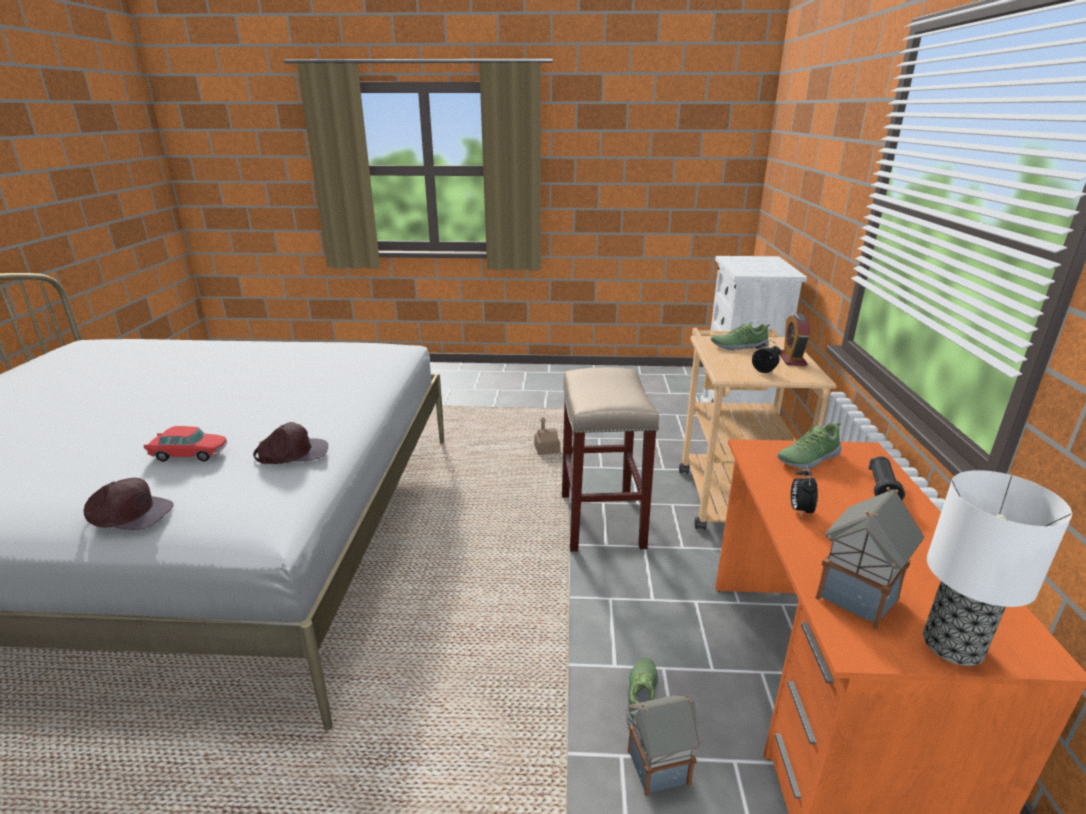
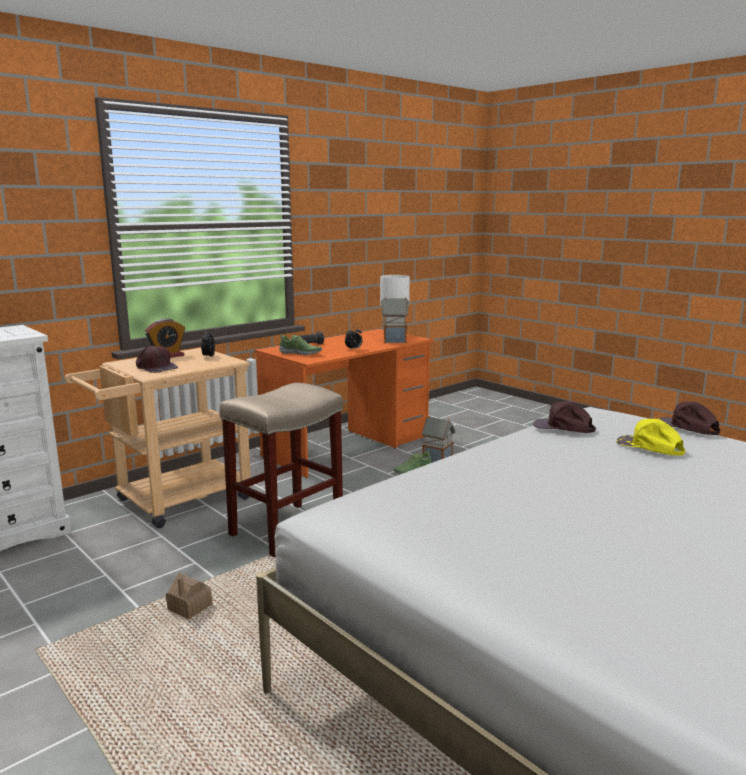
camera: 135 degrees left, 10 degrees down
toy car [144,426,227,462] -> yellow cap [616,419,685,456]
shoe [711,323,770,350] -> brown cap [136,345,178,373]

